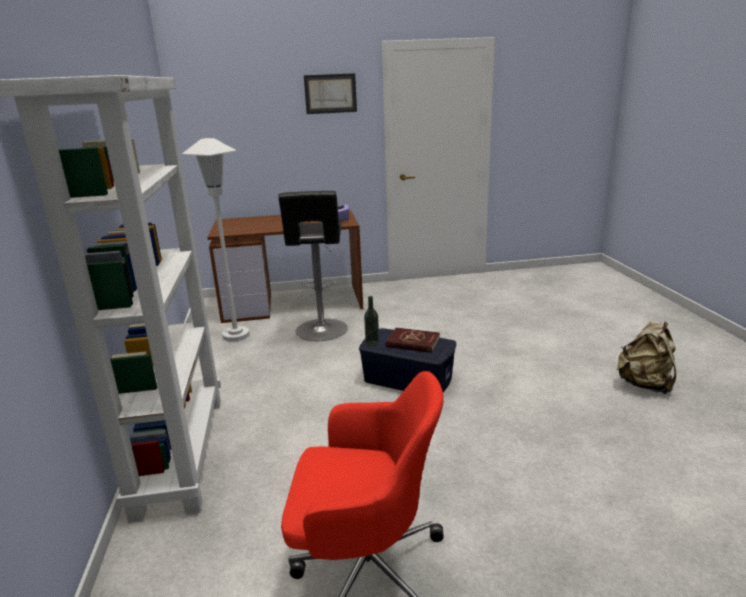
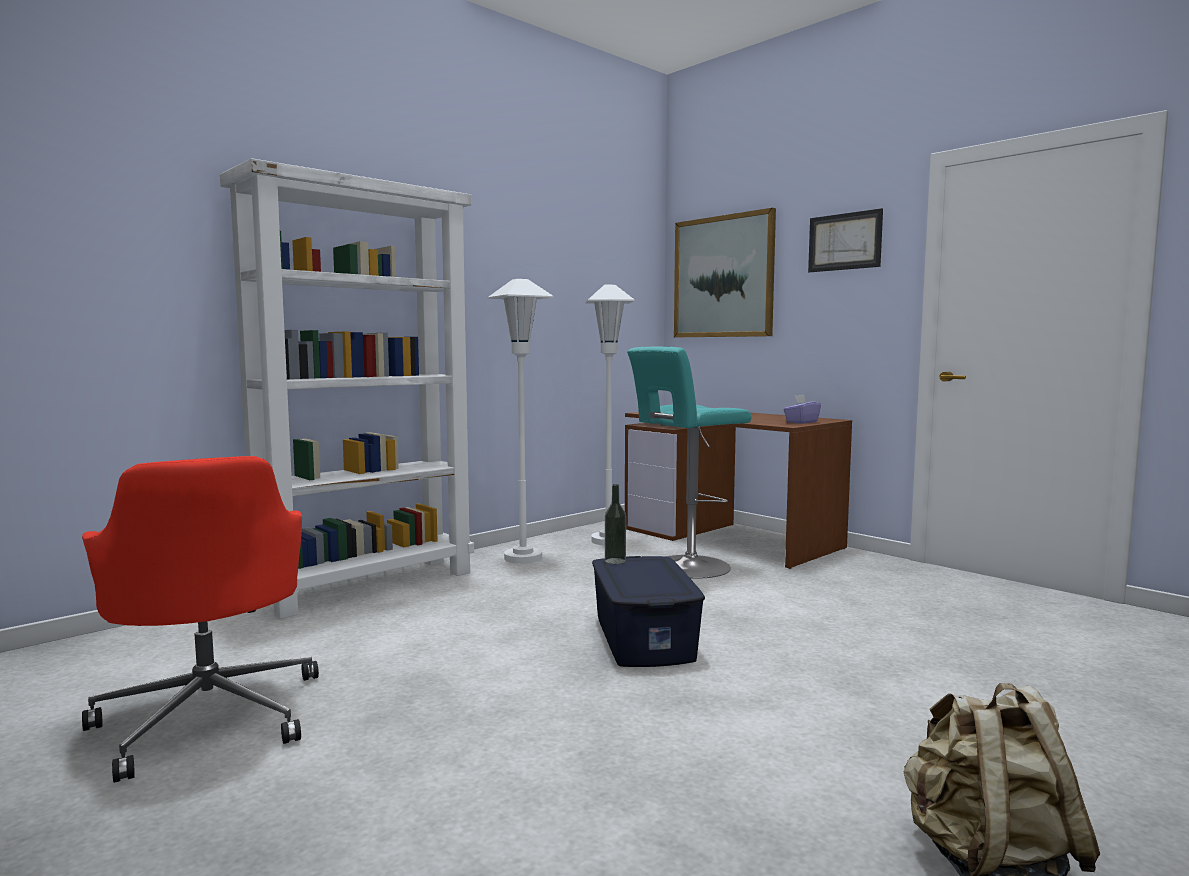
camera: 55 degrees right, 15 degrees down
black stool [278,191,348,341] -> turquoise stool [627,347,752,579]
red book [385,327,440,353] -> none
none -> white floor lamp [488,279,554,564]
none -> picture [674,208,776,337]

